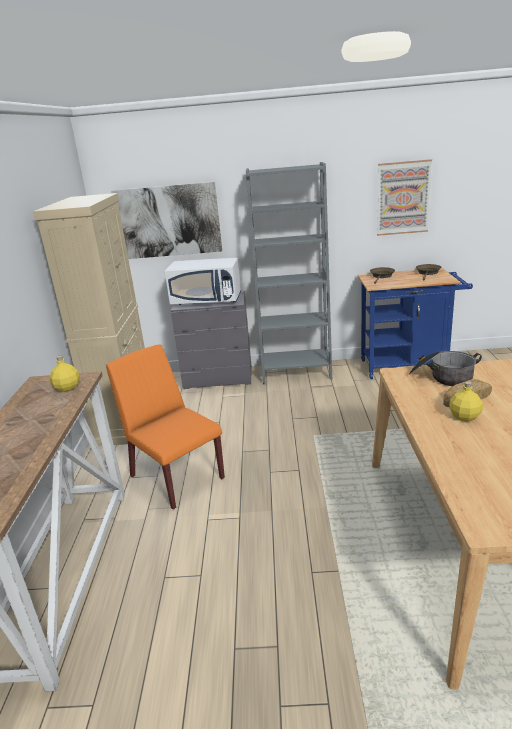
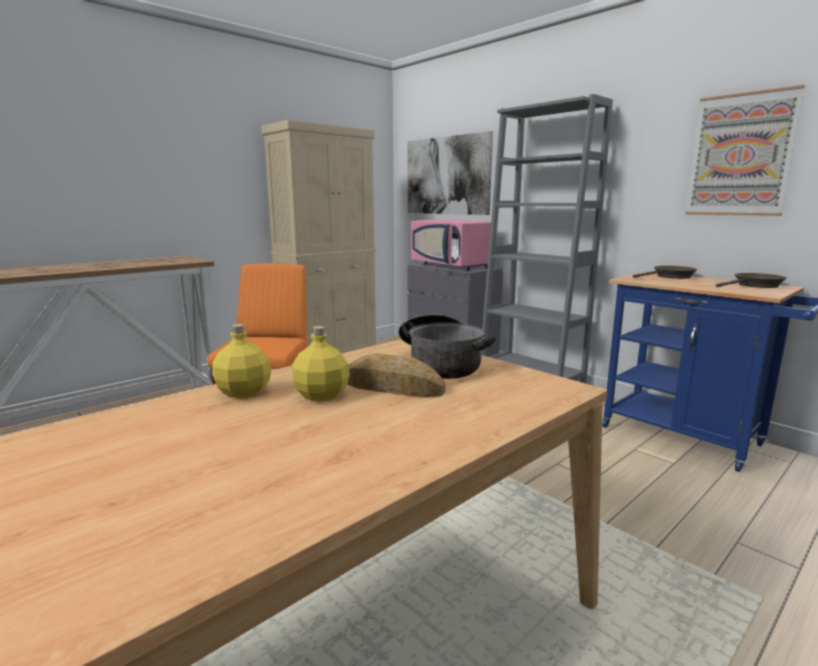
camera: 45 degrees right, 10 degrees down
yellow bottle [49,355,80,392] -> yellow bottle moved to [212,324,271,398]
white microwave [165,258,241,305] -> pink microwave [411,220,491,271]

